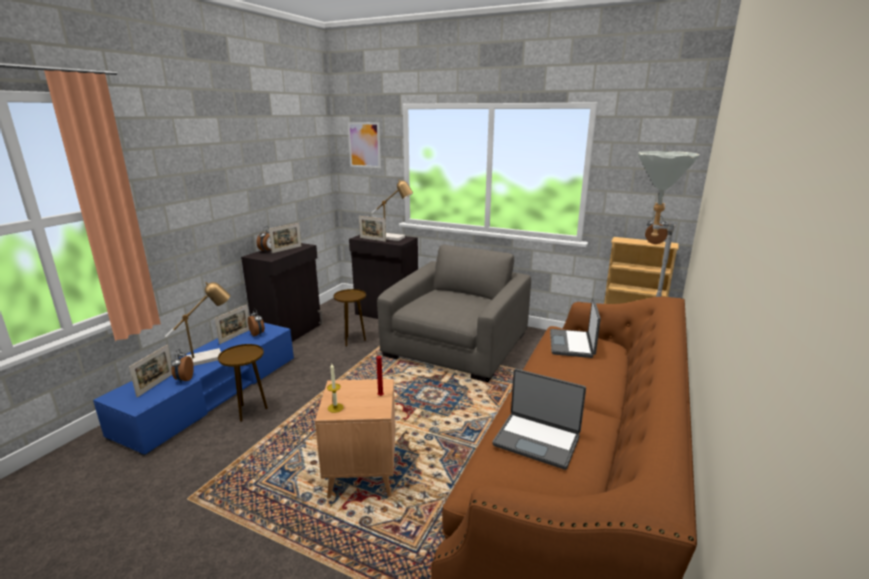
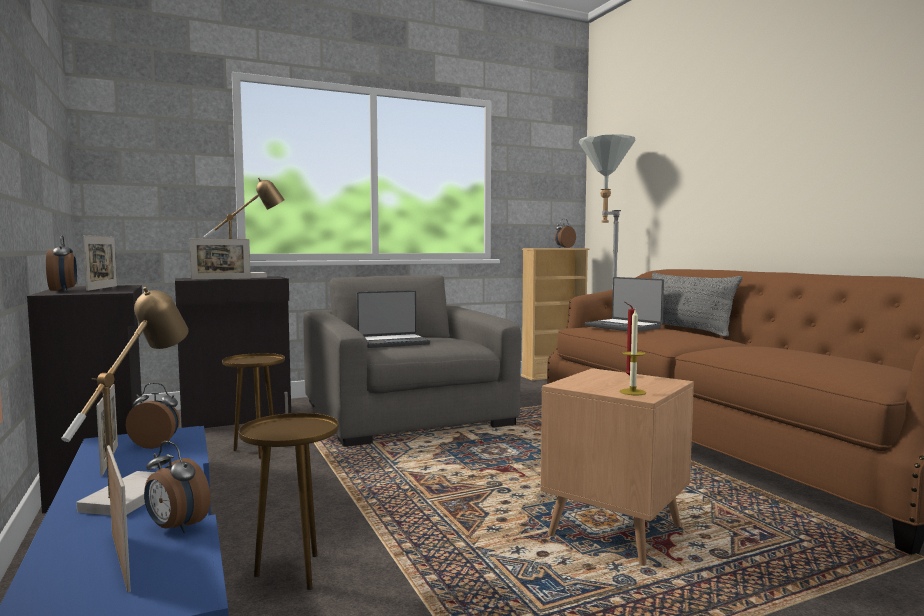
camera: 50 degrees left, 15 degrees down
picture [348,122,381,168] -> none
laptop [492,369,586,470] -> laptop moved to [357,290,430,348]
none -> grey pillow [652,272,743,337]

